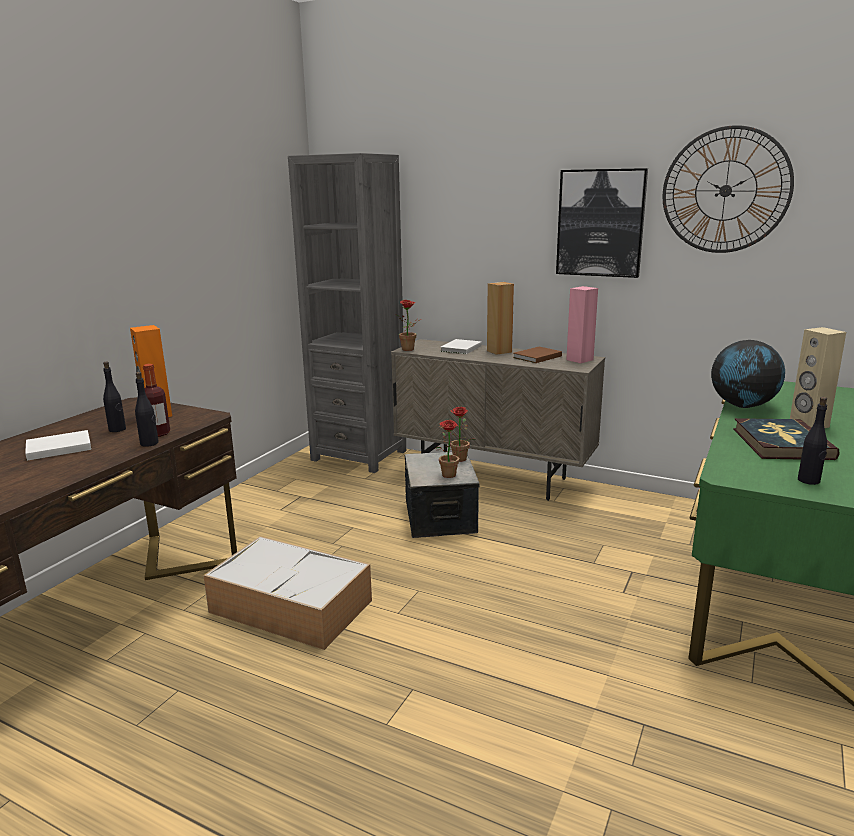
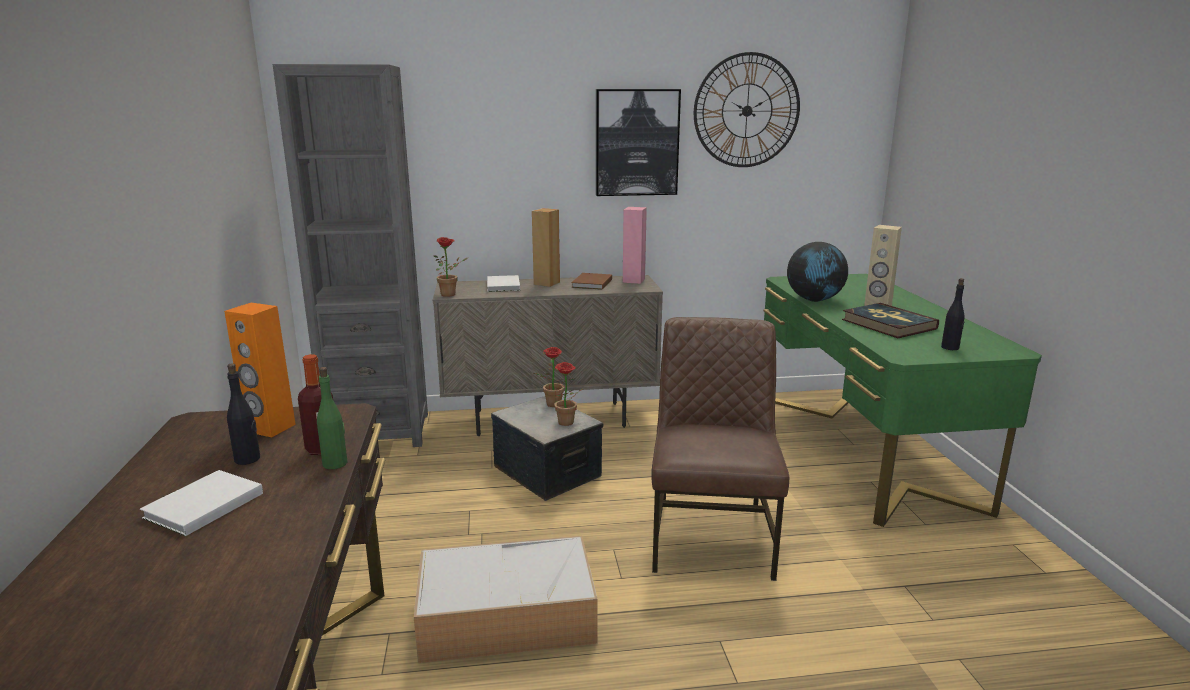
camera: 35 degrees left, 0 degrees up
black bottle [135,372,159,447] -> green bottle [317,367,348,469]
none -> brown chair [651,317,789,581]

